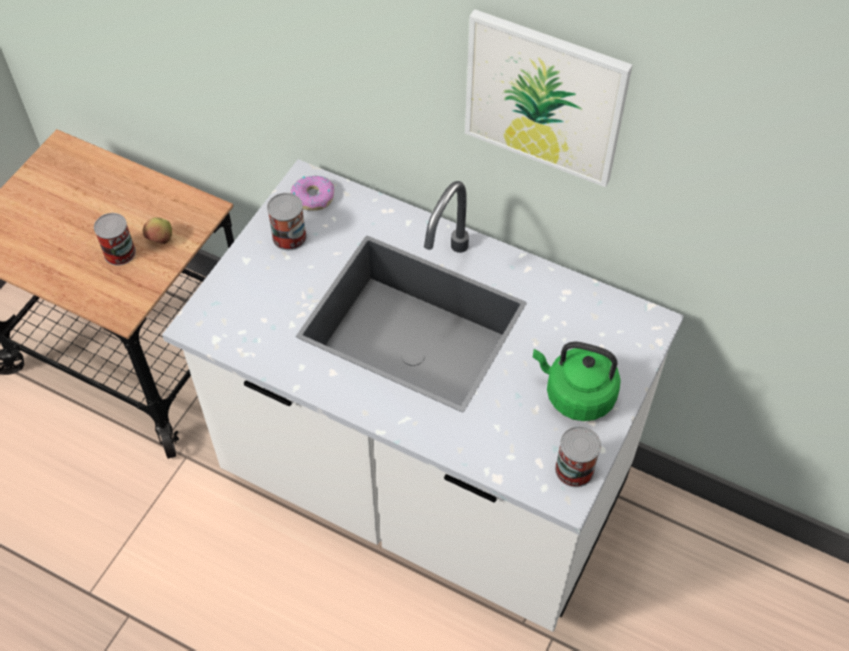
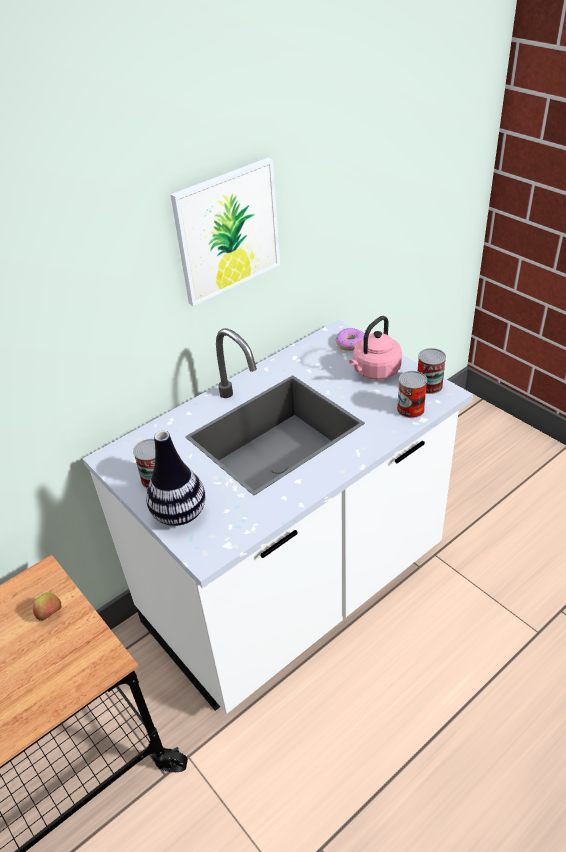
camera: 65 degrees left, 15 degrees down
can [94,213,136,265] -> can moved to [397,371,427,418]
donut [291,176,334,211] -> donut moved to [336,328,364,351]
green kettle [533,341,621,421] -> pink kettle [349,316,402,380]
none -> vase [146,431,205,526]

